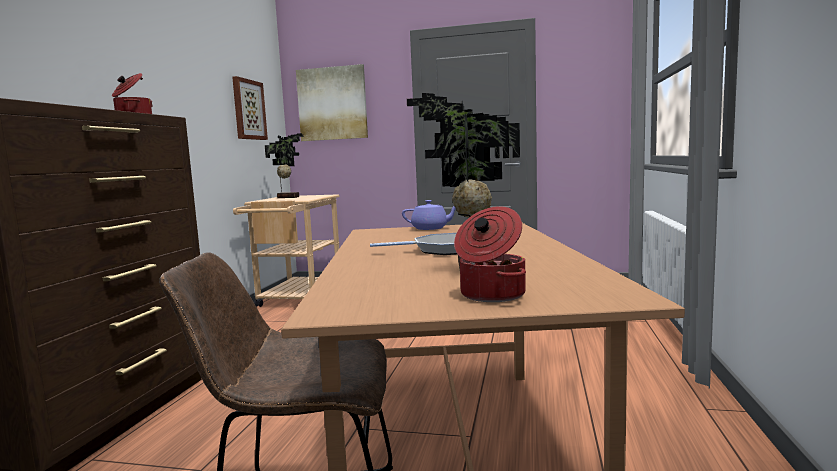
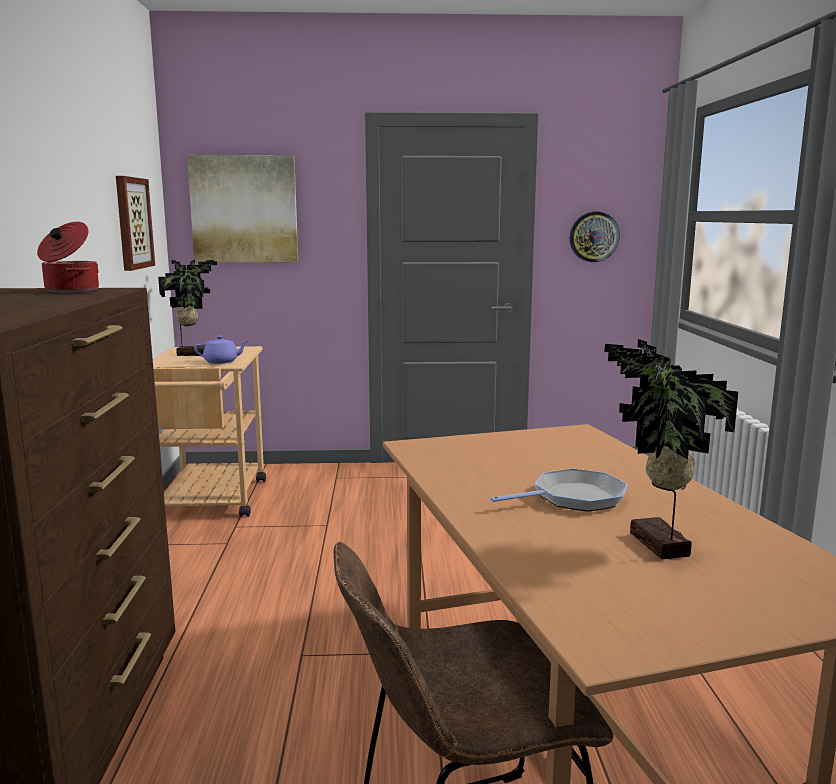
camera: 15 degrees left, 5 degrees up
purple teapot [402,200,456,230] -> purple teapot moved to [194,336,248,364]
cooking pot [454,206,526,302] -> none
none -> wall clock [569,212,620,262]

